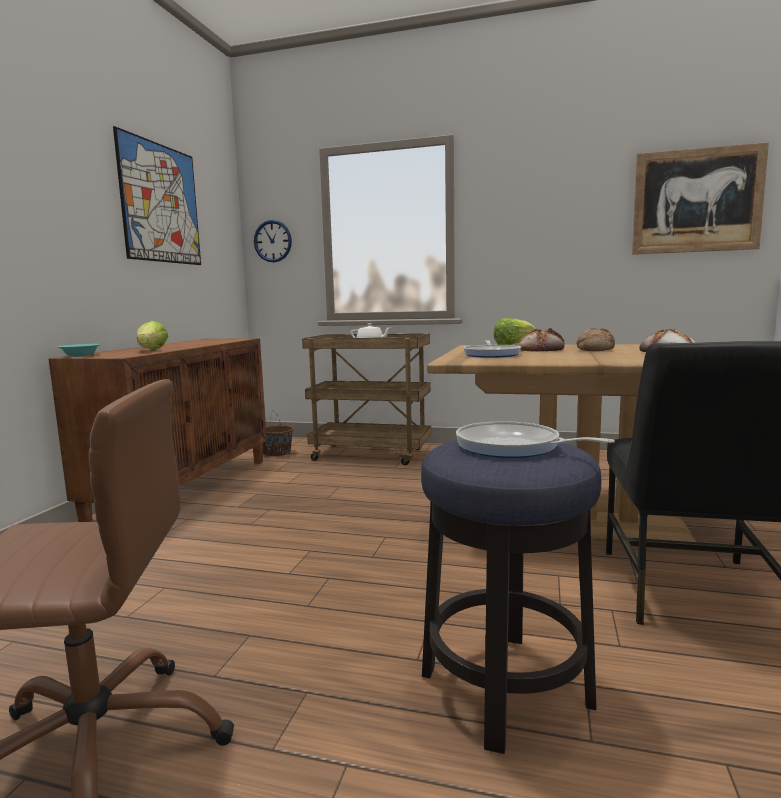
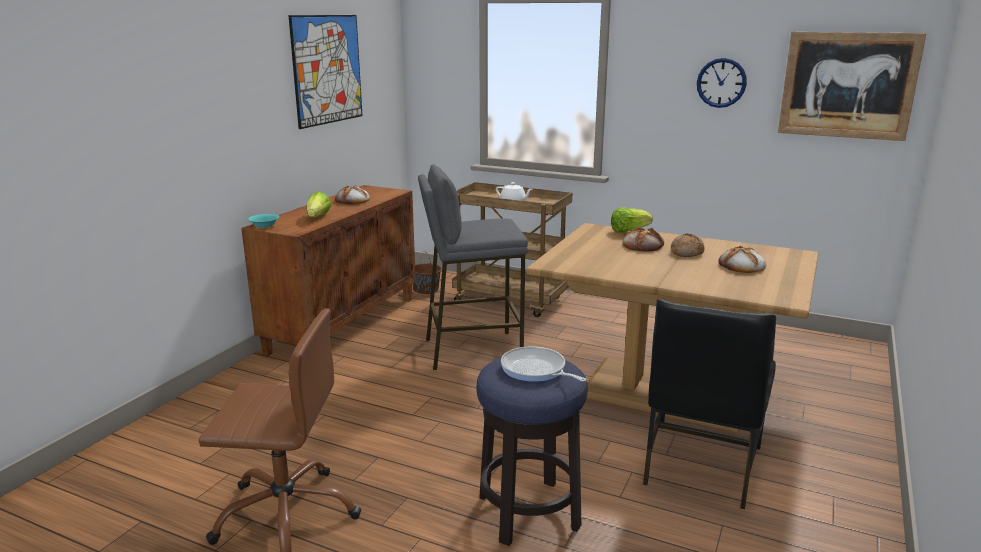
camera: 10 degrees right, 10 degrees up
wall clock [254,220,292,262] -> wall clock moved to [697,58,747,108]
frying pan [463,340,521,358] -> none
none -> bread [335,186,370,204]
none -> grey stool [418,164,528,370]

